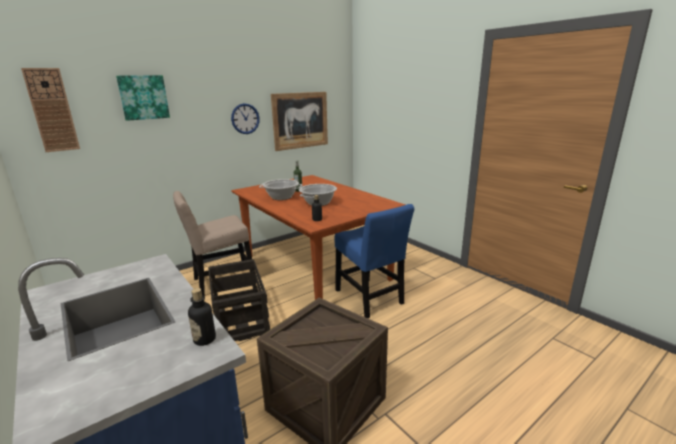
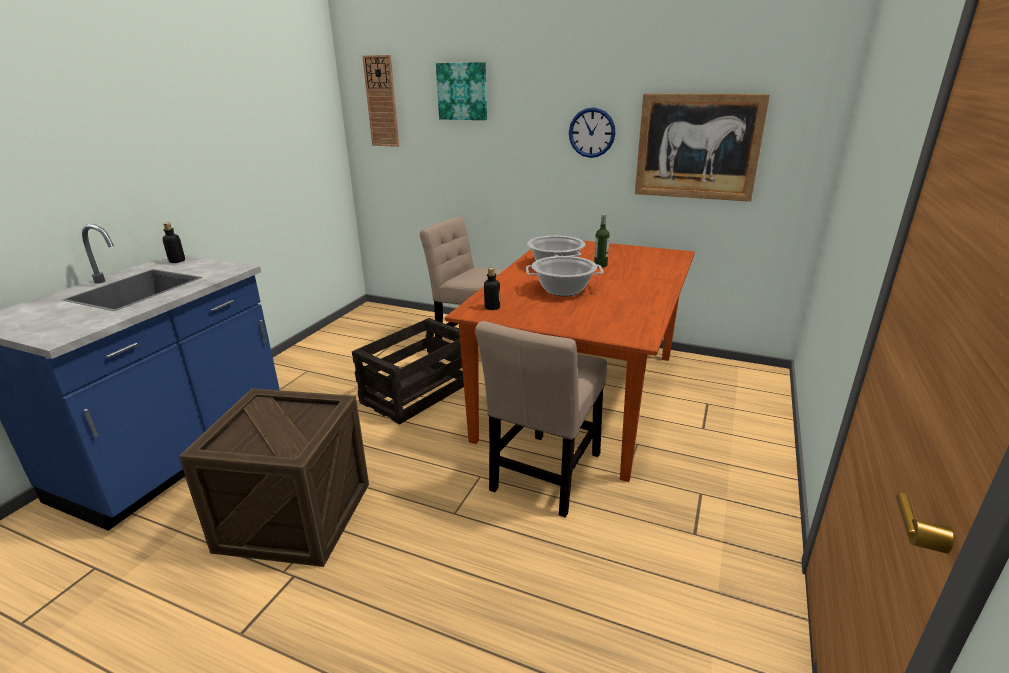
camera: 60 degrees right, 5 degrees up
bottle [188,288,216,346] -> bottle moved to [163,223,185,263]
blue chair [335,204,414,318] -> beige chair [475,321,607,517]

